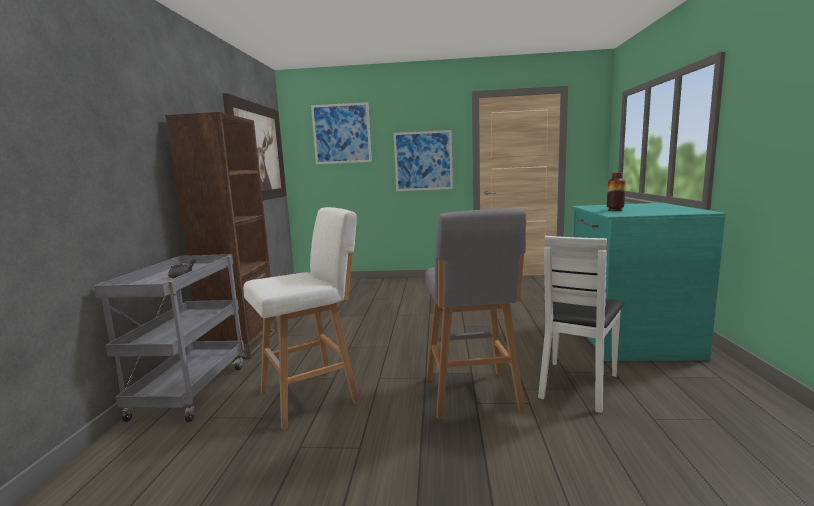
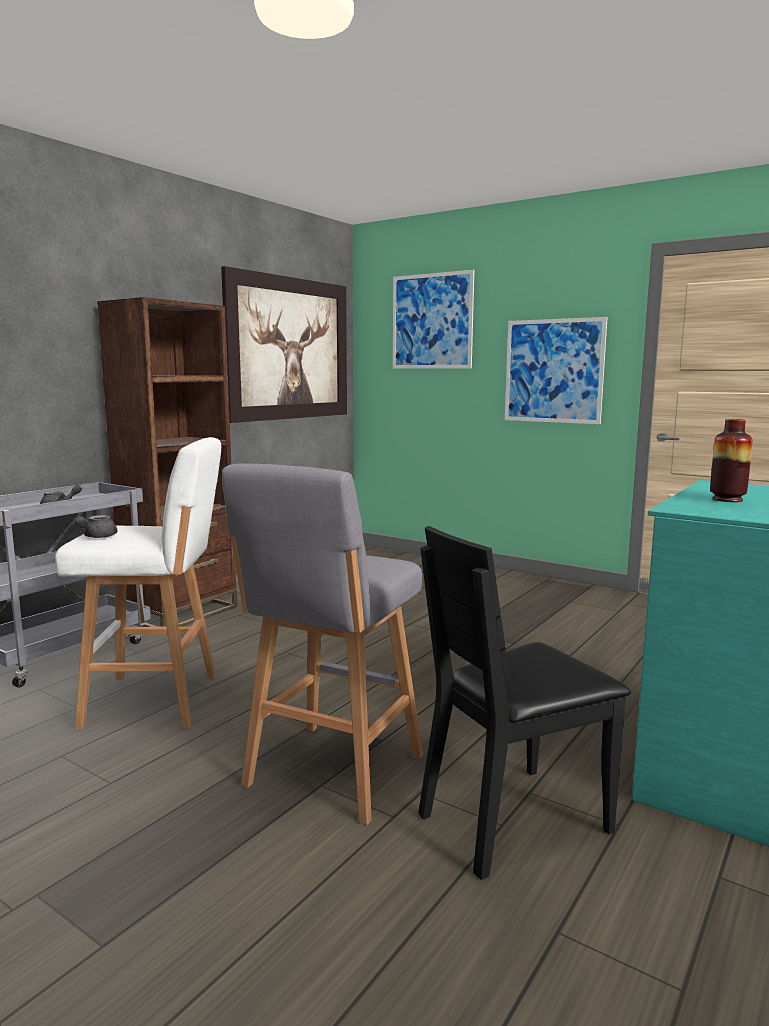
camera: 30 degrees right, 0 degrees up
white chair [538,236,623,413] -> black chair [418,526,631,880]
none -> grey teapot [75,515,117,538]

